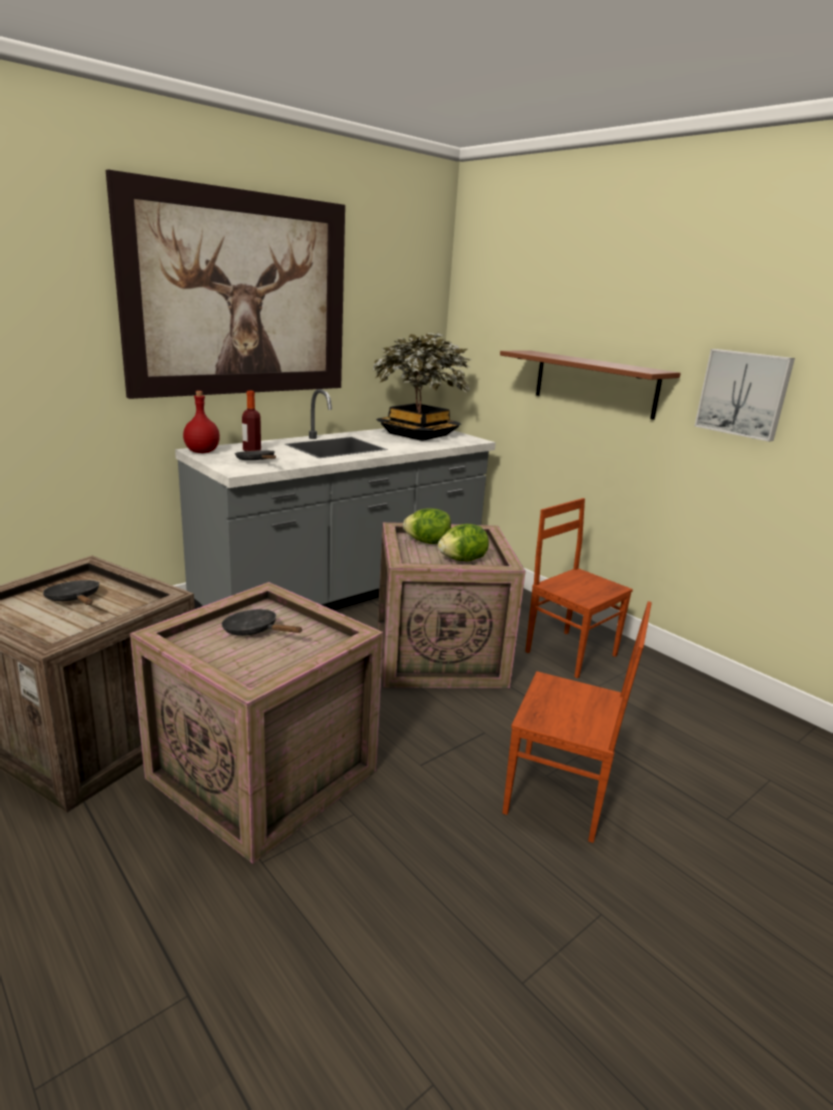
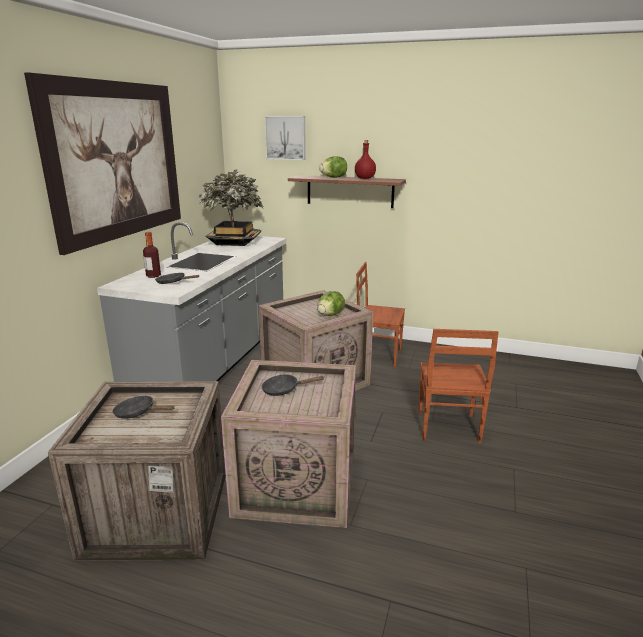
camera: 30 degrees left, 0 degrees up
red bottle [183,391,220,453] -> red bottle moved to [355,140,376,179]
lettuce [403,509,451,544] -> lettuce moved to [319,156,347,178]
brown chair [502,601,652,843] -> brown chair turned 105 degrees clockwise [418,329,499,444]
picture [695,349,795,442] -> picture moved to [265,116,306,160]

